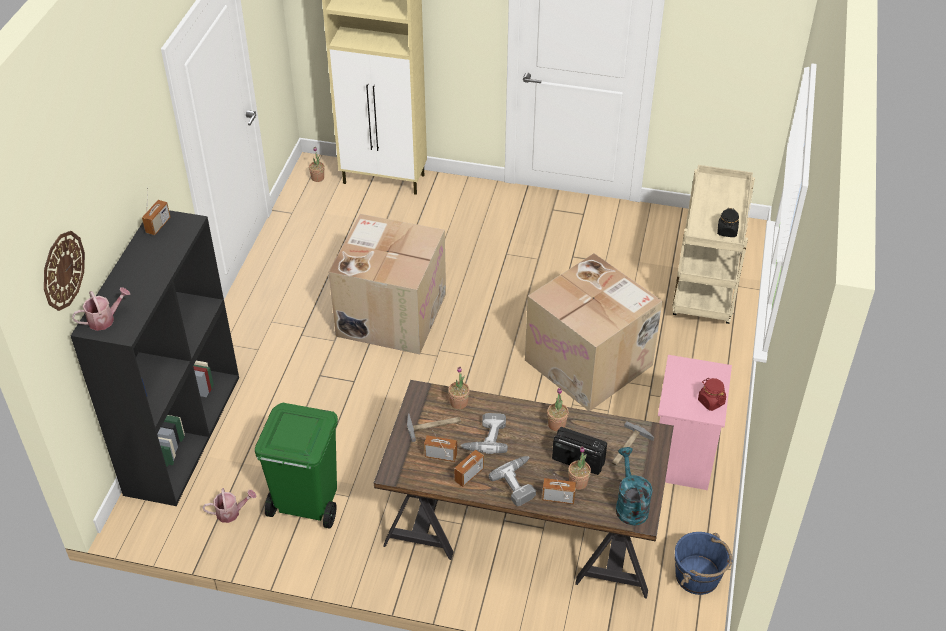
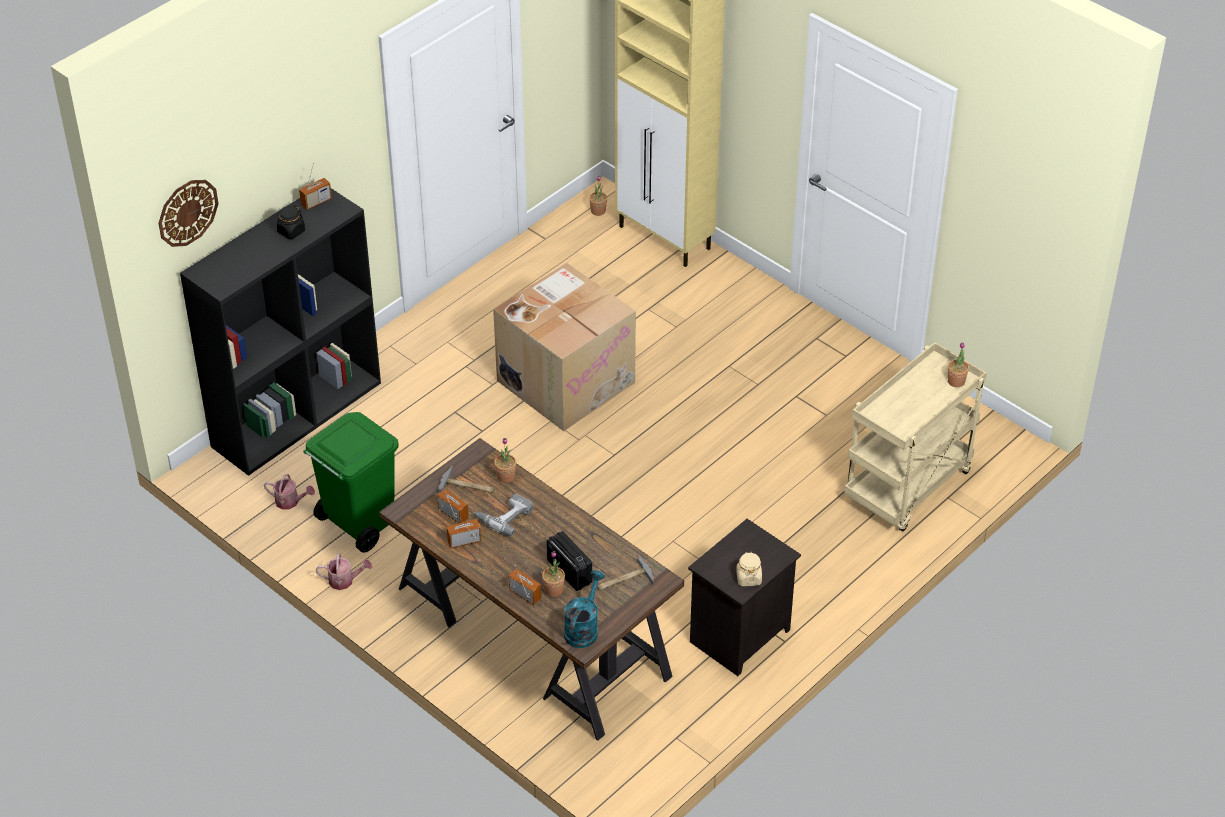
camera: 30 degrees right, 0 degrees up
watering can [72,288,130,331] -> watering can moved to [316,553,372,590]
power drill [489,456,536,506] -> none
cardboard box [525,253,662,411] -> none
potted plant [547,388,569,431] -> potted plant moved to [948,342,969,387]
pink nightstand [658,355,732,490] -> black nightstand [688,519,801,676]
blue bucket [674,532,733,595] -> none
red jar [698,378,726,411] -> beige jar [736,552,762,586]
black jar [717,208,739,237] -> black jar moved to [277,205,305,239]

